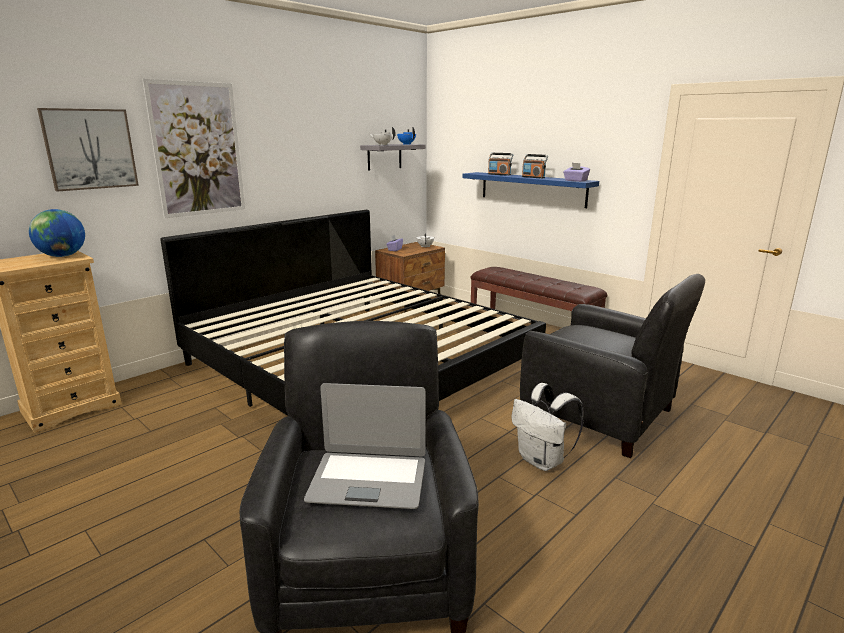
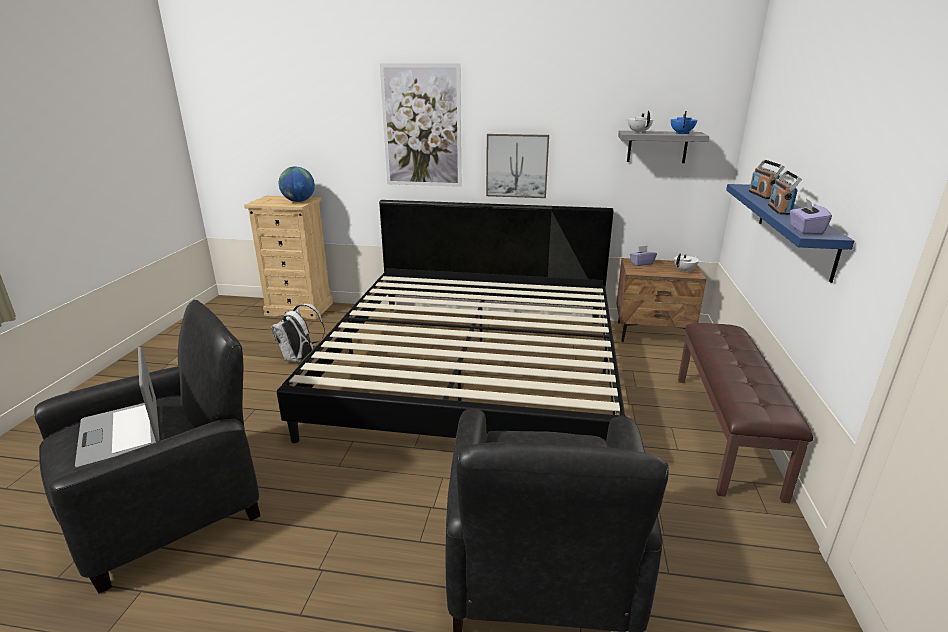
camera: 55 degrees right, 5 degrees up
picture [37,108,139,191] -> picture moved to [486,134,549,198]
white backpack [511,383,584,471] -> white backpack moved to [271,303,325,363]

